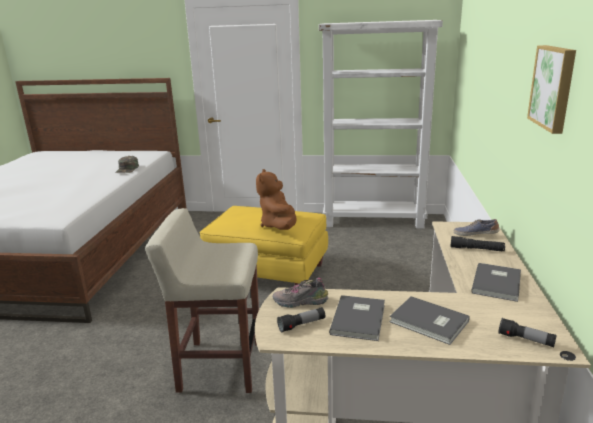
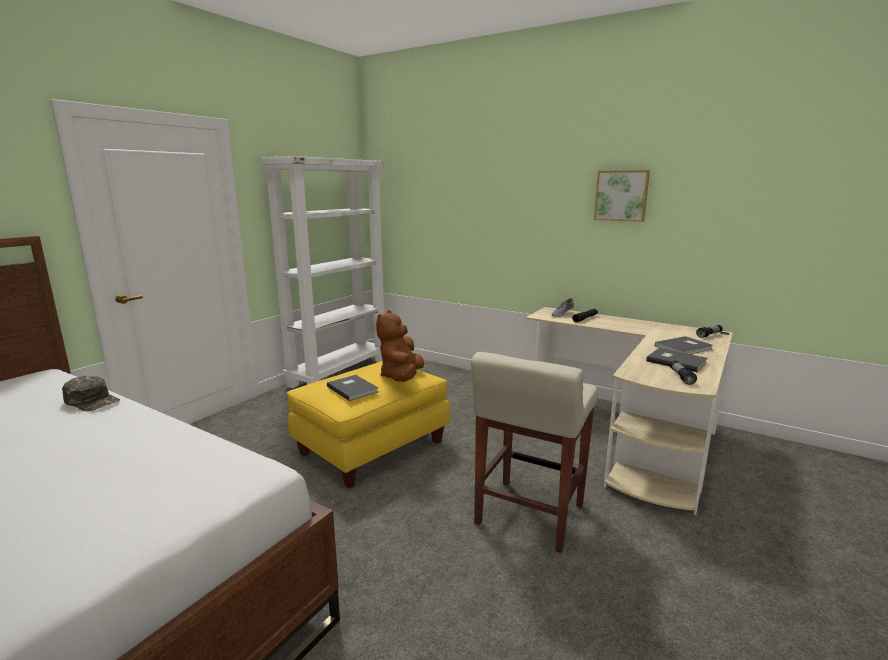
camera: 65 degrees left, 5 degrees down
brown plush toy [256,169,297,230] -> brown plush toy turned 75 degrees clockwise [376,310,424,382]
shoe [273,278,328,308] -> none
grey book [471,263,521,302] -> grey book moved to [327,375,379,401]

